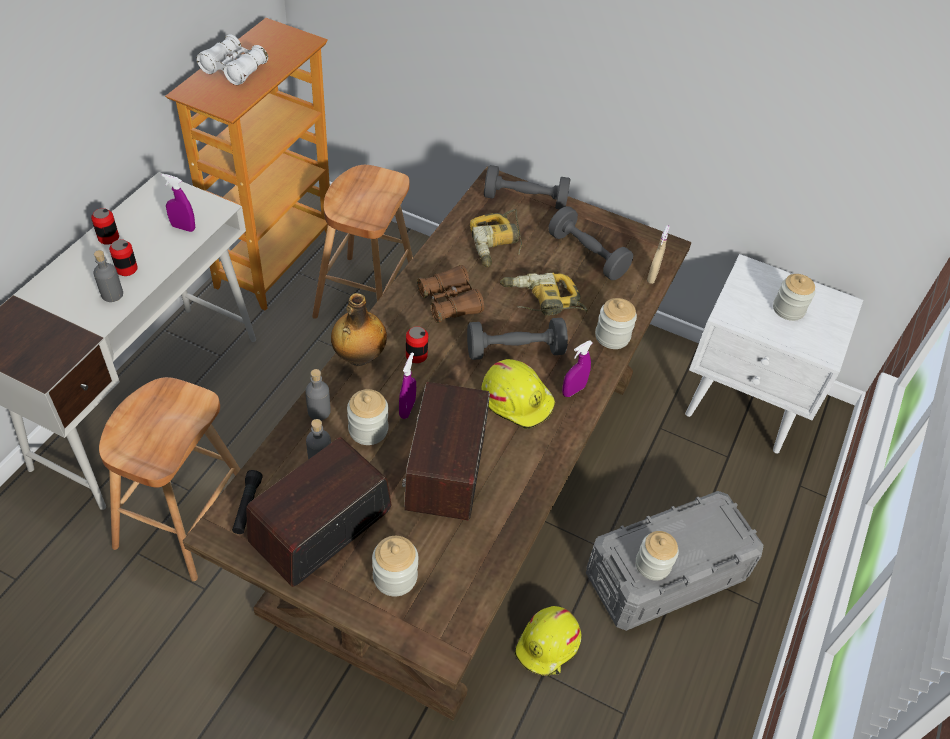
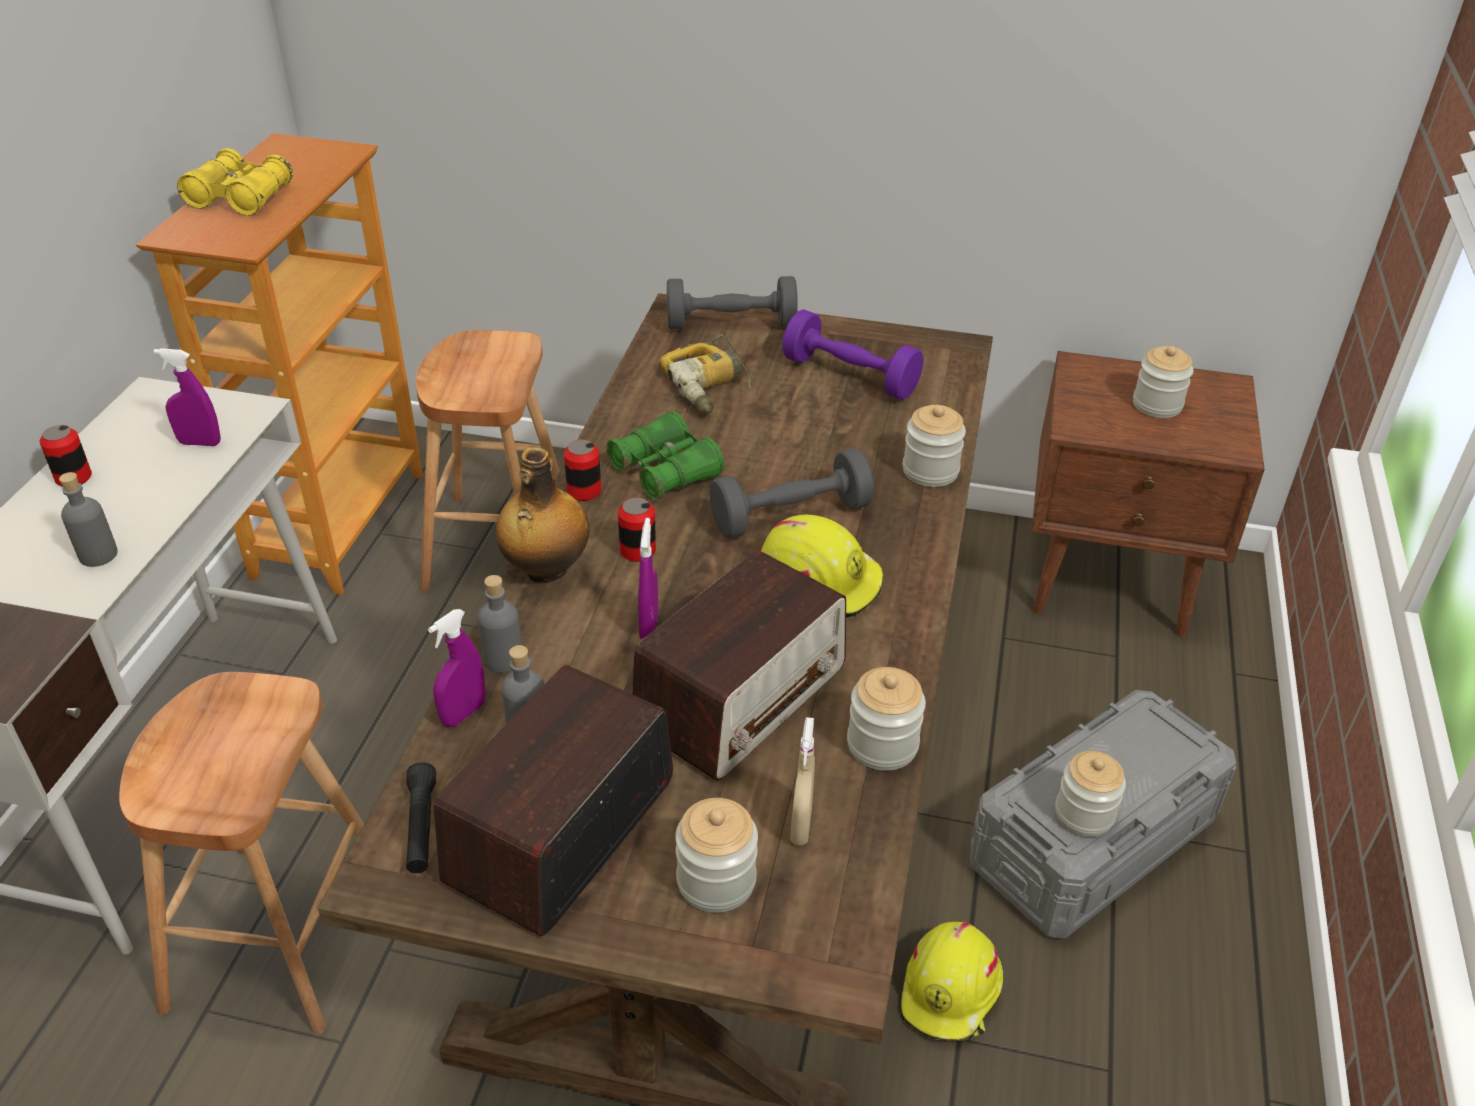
camera: 10 degrees left, 10 degrees down
can [109,239,138,276] -> can moved to [564,440,601,501]
white binoculars [197,34,268,85] -> yellow binoculars [177,148,293,216]
jar [347,389,388,445] -> jar moved to [847,667,926,771]
radio [402,382,490,521] -> radio turned 135 degrees counterclockwise [632,550,846,781]
brown binoculars [417,265,484,323] -> green binoculars [606,411,725,500]
power drill [500,272,588,316] -> none
grey dumbbell [549,206,633,280] -> purple dumbbell [782,309,923,400]
purple spray bottle [562,341,593,397] -> purple spray bottle moved to [428,609,485,728]
beige spray bottle [647,225,670,284] -> beige spray bottle moved to [790,717,815,846]
white nightstand [685,254,863,453] -> brown nightstand [1031,351,1265,637]

